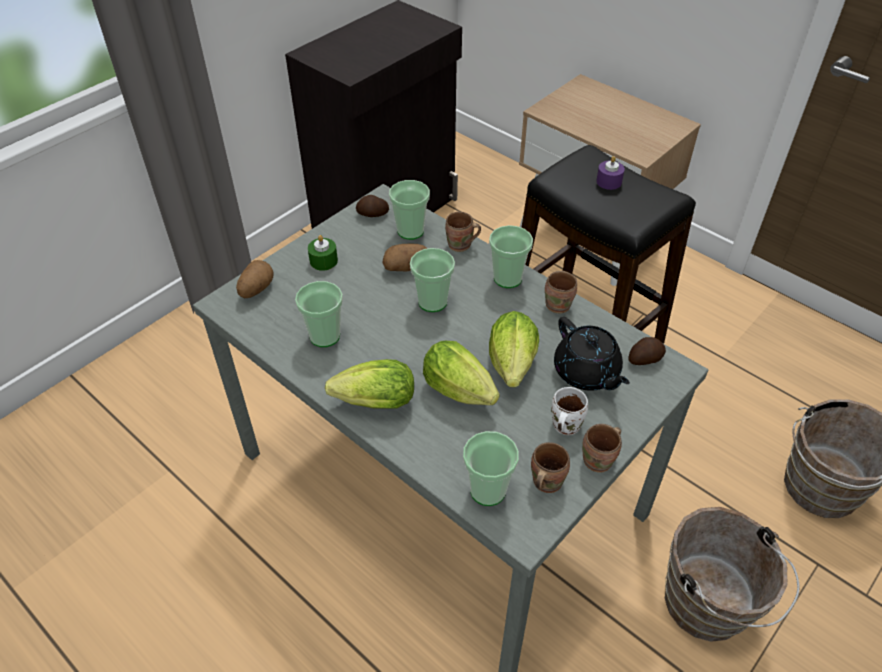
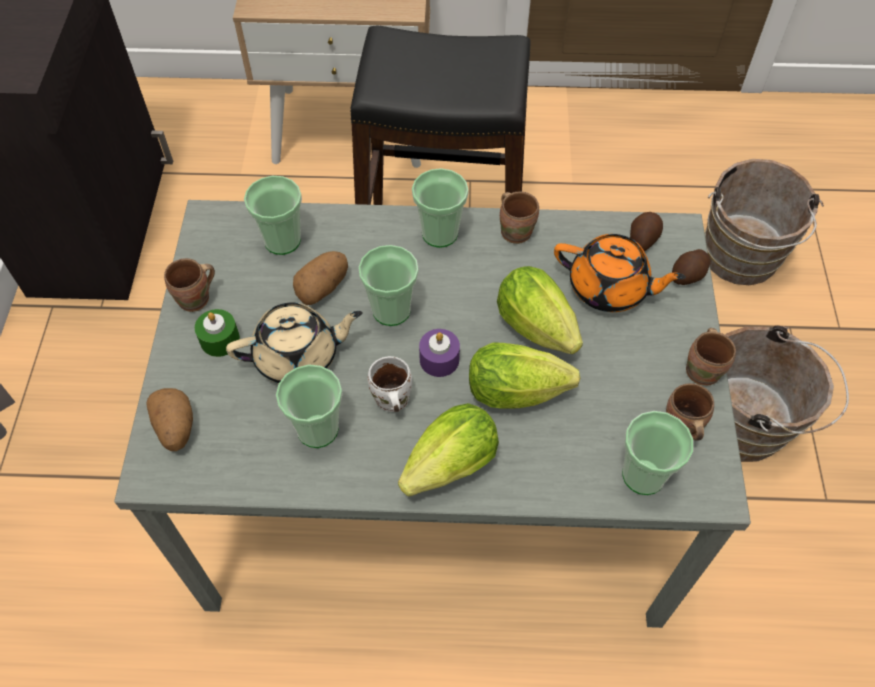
camera: 40 degrees left, 10 degrees up
potato [356,195,389,217] -> potato moved to [672,249,710,285]
brown mug [445,212,481,252] -> brown mug moved to [164,258,215,312]
white mug [551,387,588,435] -> white mug moved to [368,356,412,412]
black teapot [554,317,630,391] -> orange teapot [554,234,686,312]
purple candle [596,156,625,190] -> purple candle moved to [419,329,460,377]
none -> beige teapot [226,302,363,384]

